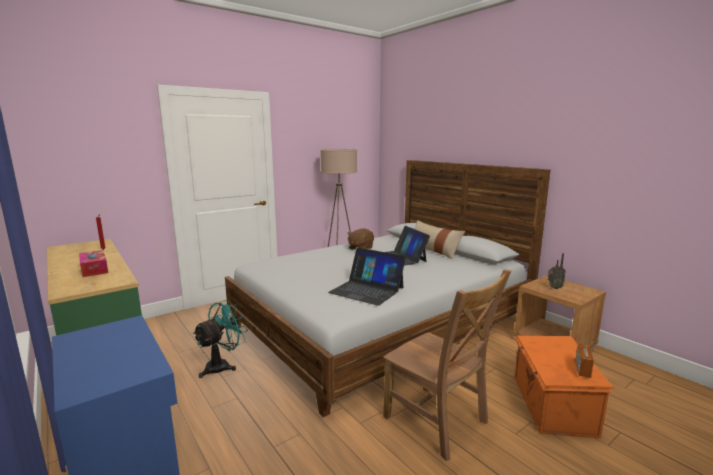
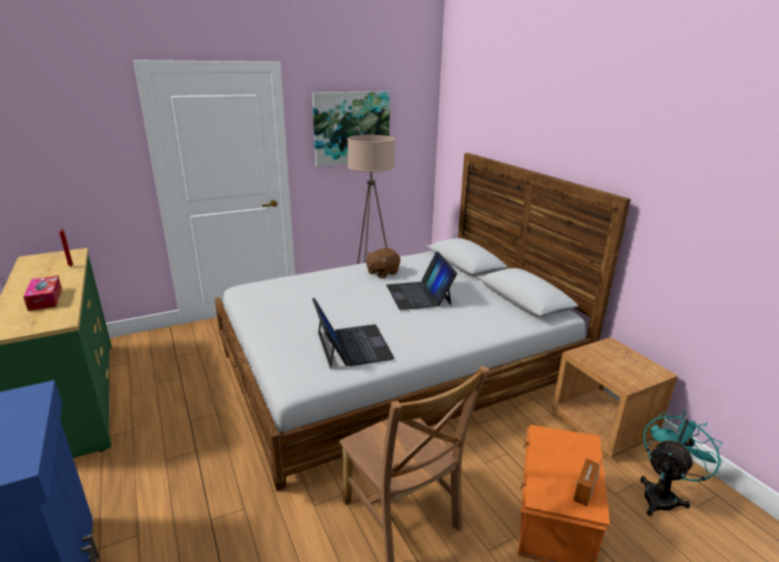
camera: 10 degrees right, 10 degrees up
turquoise fan [193,300,248,378] -> turquoise fan moved to [640,411,723,516]
laptop [328,248,406,306] -> laptop turned 150 degrees counterclockwise [312,298,395,369]
beige pillow [415,220,465,260] -> none
radio [548,253,566,289] -> none
none -> picture [312,91,390,167]

